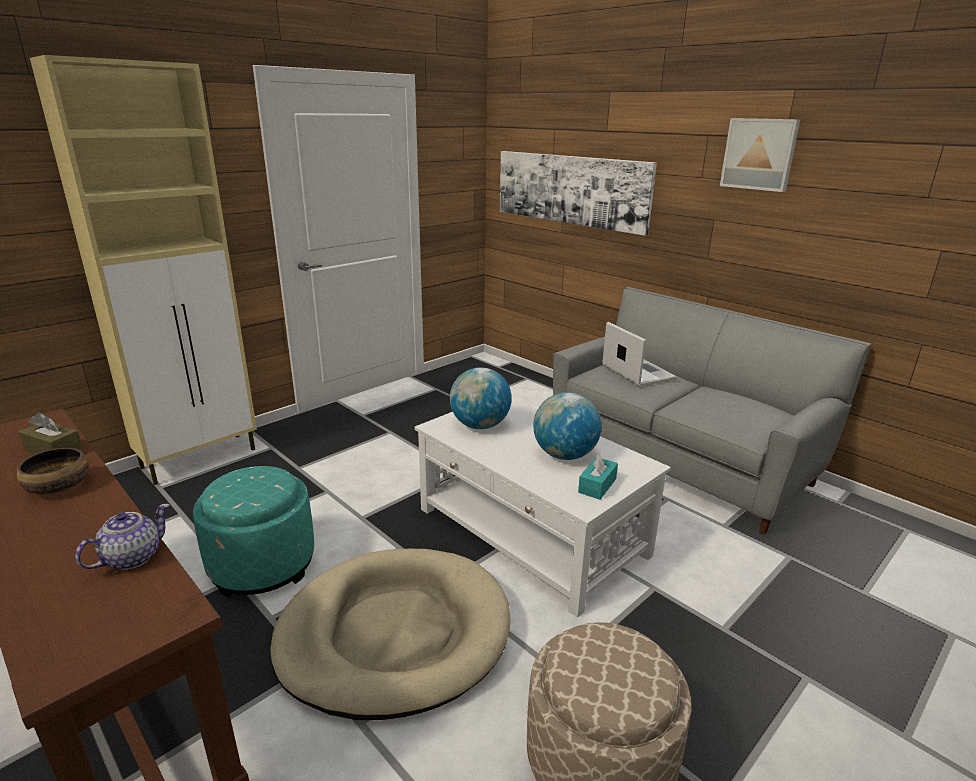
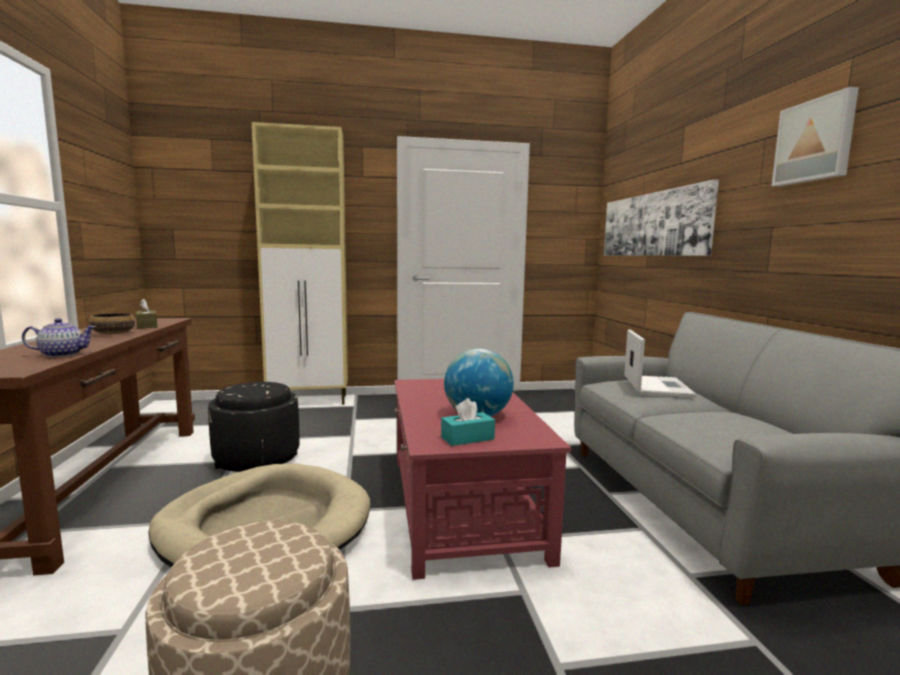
camera: 35 degrees right, 15 degrees down
turquoise ottoman [193,466,314,598] -> black ottoman [208,382,299,472]
white coffee table [415,398,671,618] -> red coffee table [395,379,571,580]
globe [450,367,512,429] -> none

